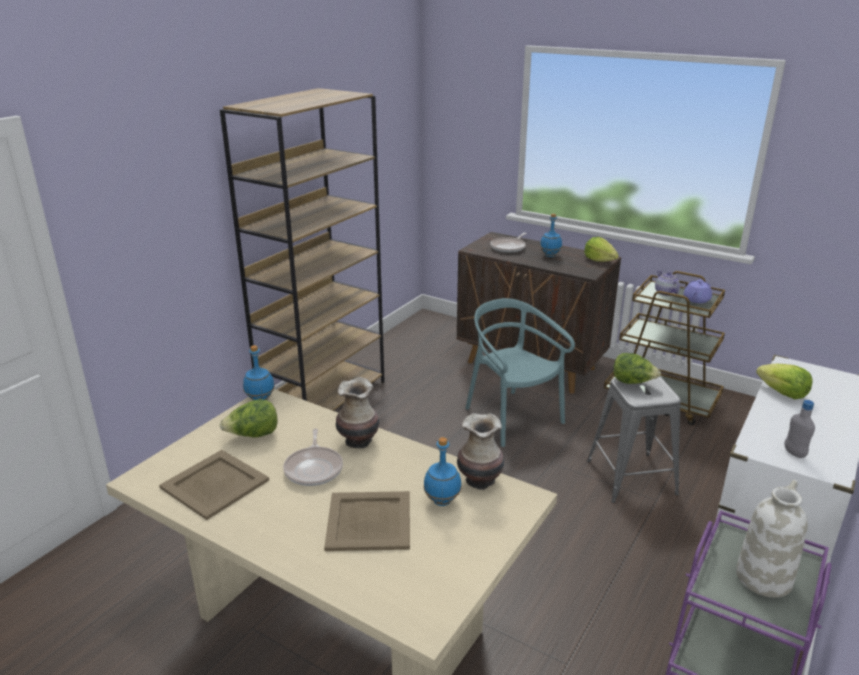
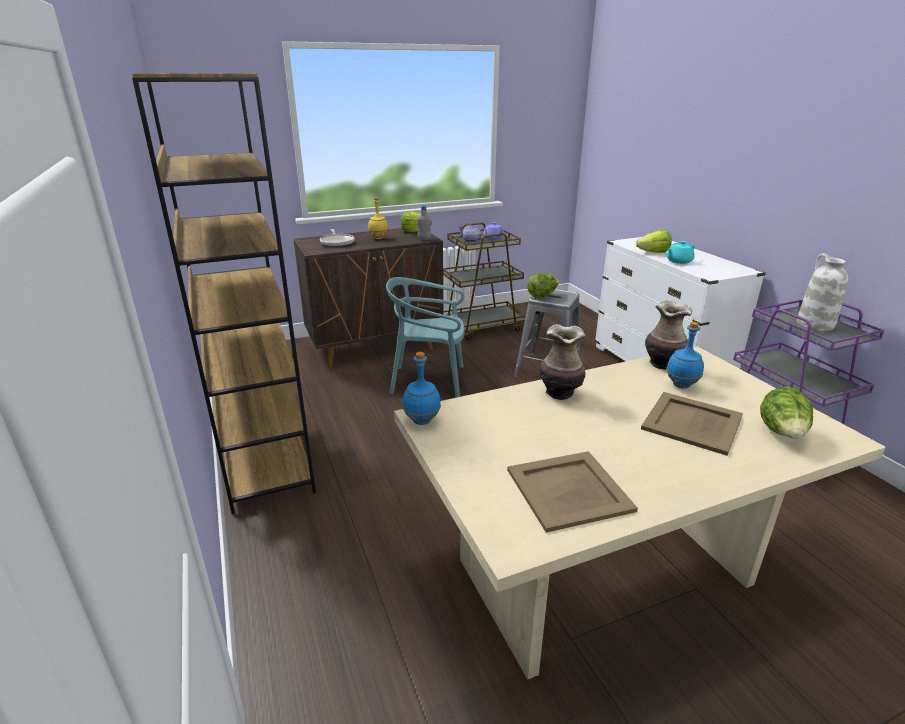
camera: 55 degrees left, 0 degrees up
lettuce [220,399,278,438] -> lettuce moved to [760,386,813,439]
frying pan [283,428,343,486] -> none
blue bottle [540,214,562,257] -> yellow bottle [368,198,388,239]
grey bottle [784,400,815,458] -> grey bottle moved to [417,205,431,240]
none -> turquoise teapot [667,241,695,264]

